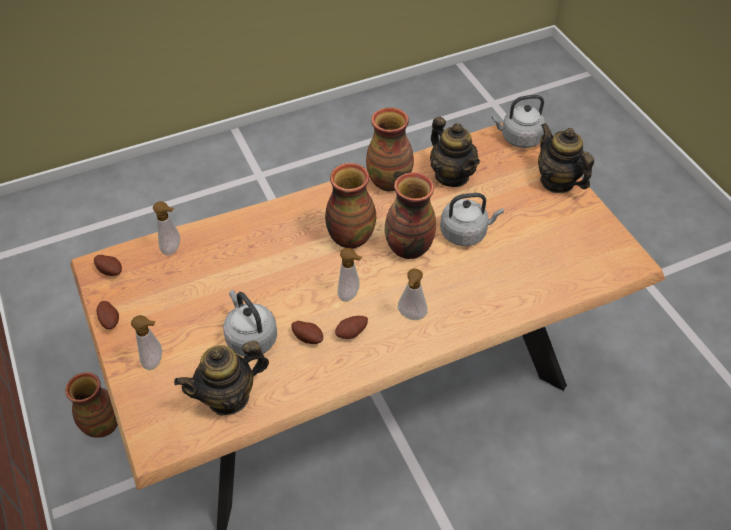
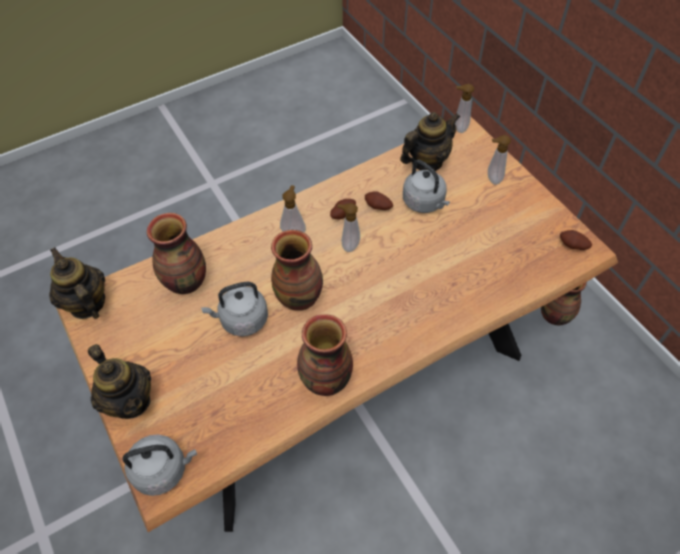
camera: 175 degrees right, 5 degrees up
potato [97,301,119,329] -> none
soap dispenser [153,202,180,255] -> soap dispenser moved to [455,84,474,133]
vase [325,163,376,249] -> vase moved to [147,213,206,294]
teapot [430,117,480,187] -> teapot moved to [49,247,105,319]

